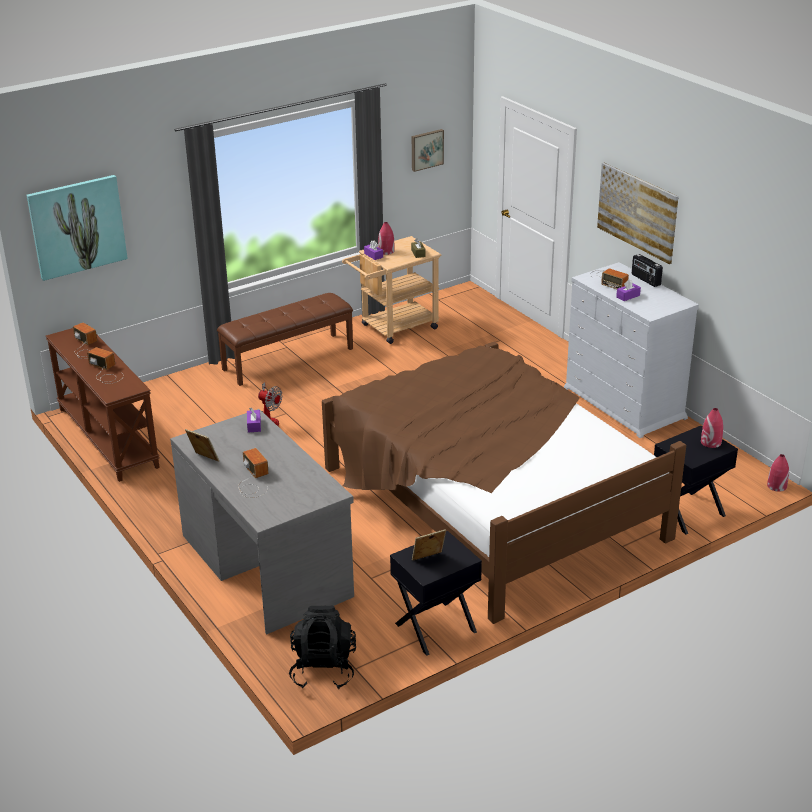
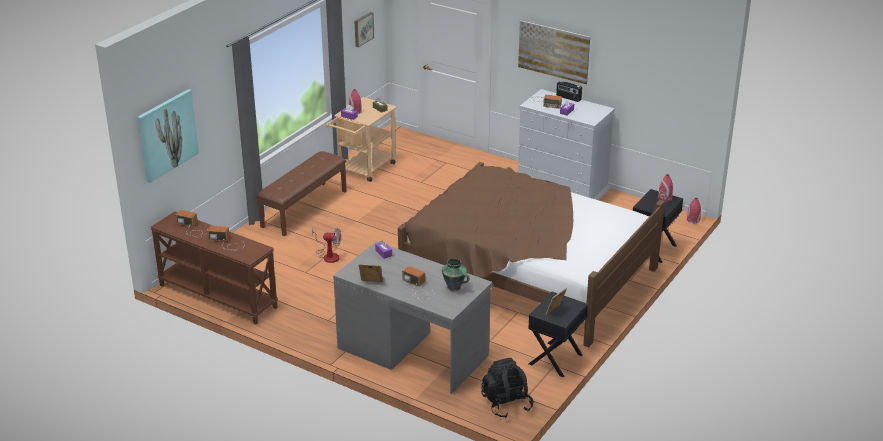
camera: 25 degrees left, 0 degrees up
none -> vase [442,258,470,291]

